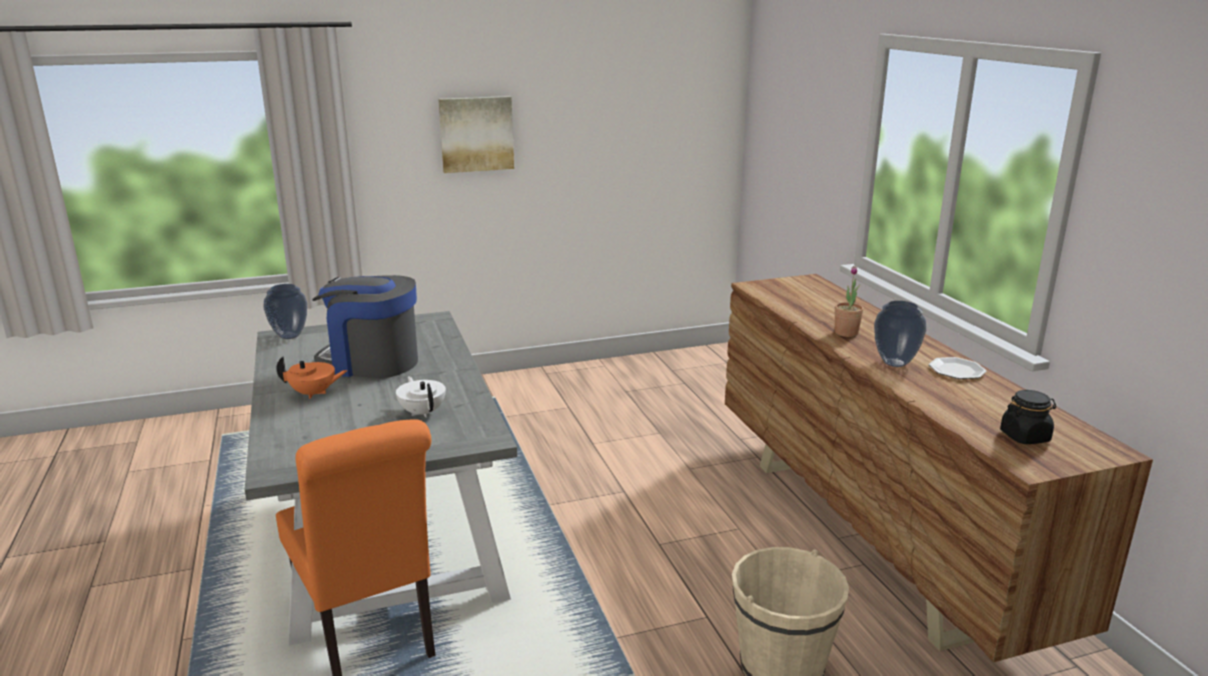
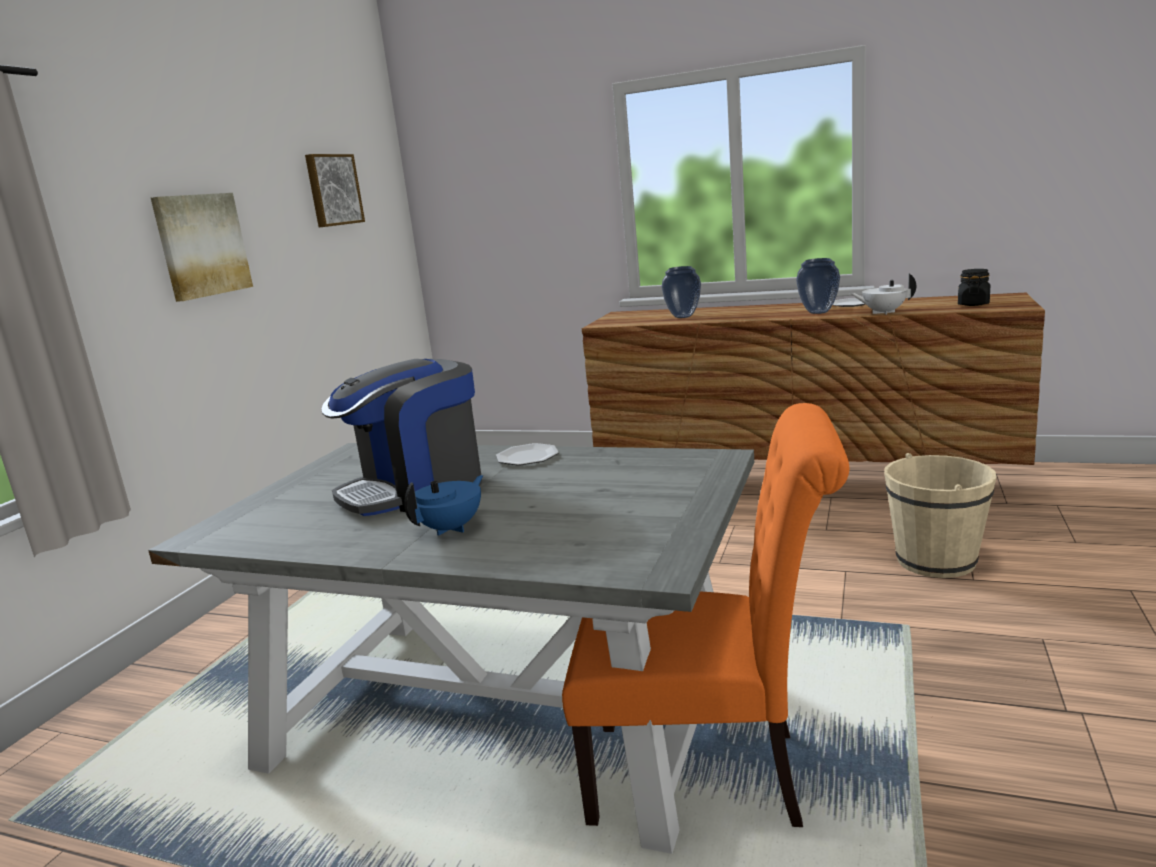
camera: 50 degrees left, 5 degrees down
vase [263,284,307,339] -> vase moved to [662,266,701,318]
orange teapot [276,357,348,399] -> blue teapot [404,475,483,536]
white teapot [396,376,446,418] -> white teapot moved to [850,274,916,315]
potted plant [835,266,863,337] -> none
none -> picture [305,154,365,227]
none -> plate [496,443,559,466]

